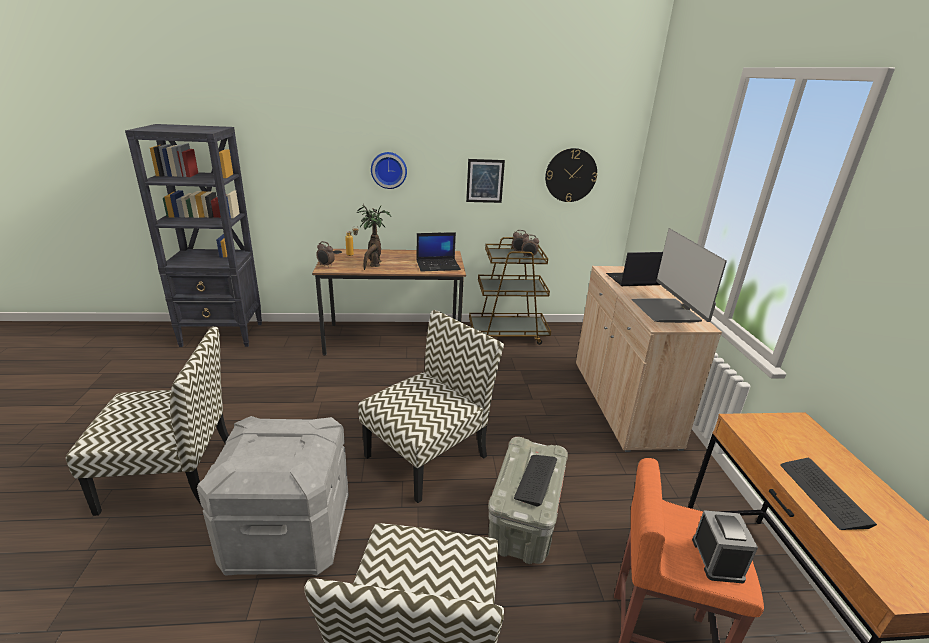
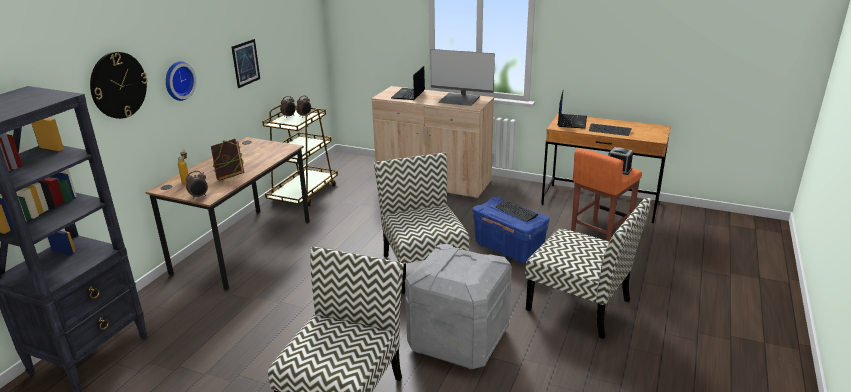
camera: 60 degrees left, 0 degrees up
potted plant [357,204,391,270] -> book [211,139,244,181]
laptop [416,232,461,272] -> laptop moved to [558,91,587,129]
grey storage box [488,437,568,564] -> blue storage box [473,197,549,263]
wall clock [545,148,597,202] -> wall clock moved to [90,52,148,119]

